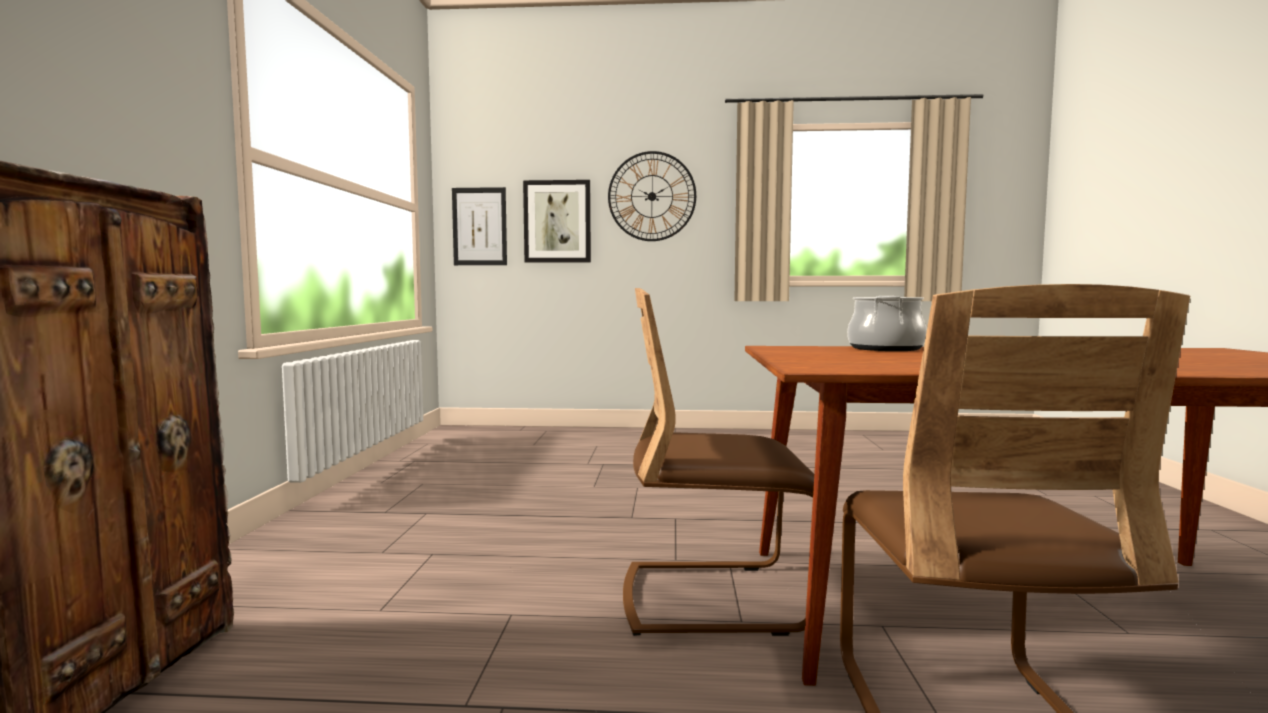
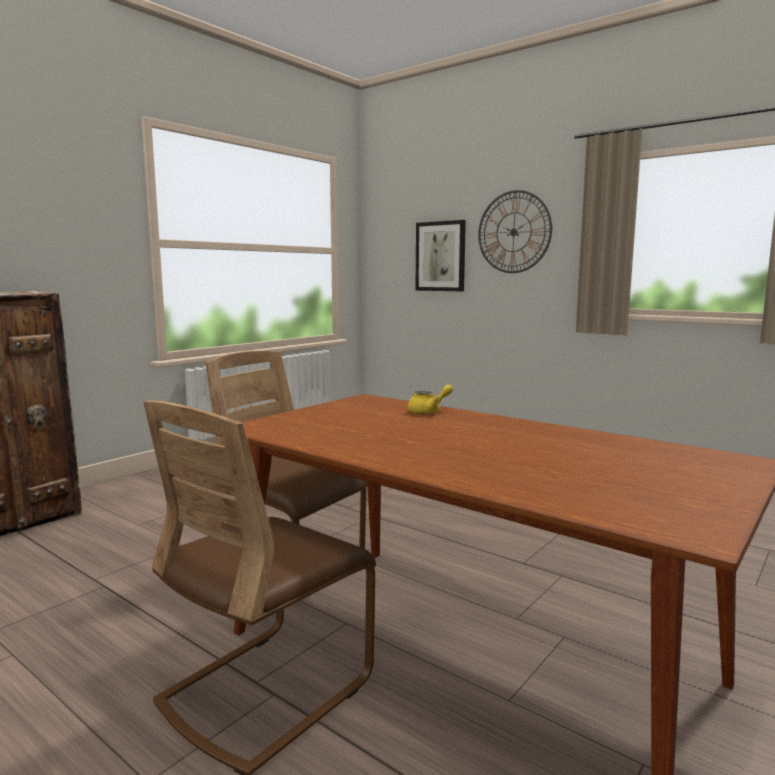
camera: 35 degrees right, 5 degrees up
picture [452,187,507,265] -> none
cooking pot [847,296,927,351] -> yellow teapot [407,385,453,414]

